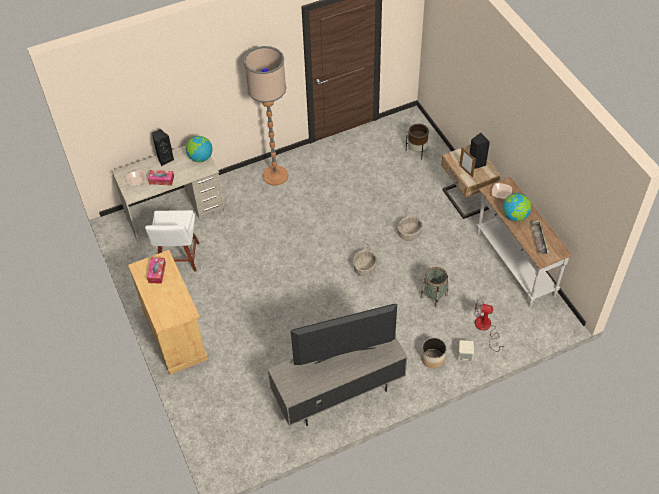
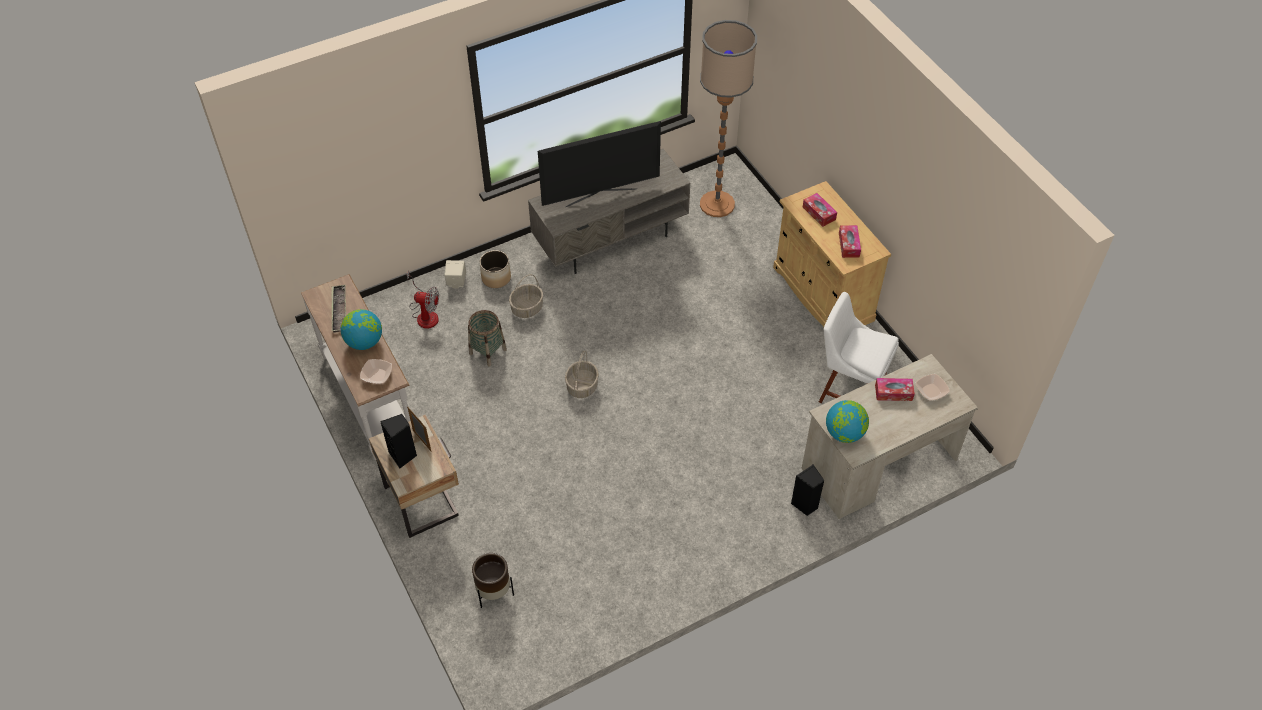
camera: 175 degrees right, 0 degrees up
white chair [145,210,199,272] -> white chair turned 60 degrees counterclockwise [819,292,899,403]
black speaker [152,129,174,166] -> black speaker moved to [791,464,825,516]
floor lamp [243,46,288,186] -> floor lamp moved to [700,20,757,217]
basket [398,210,422,241] -> basket moved to [509,274,543,318]
none -> tissue box [803,193,837,227]

